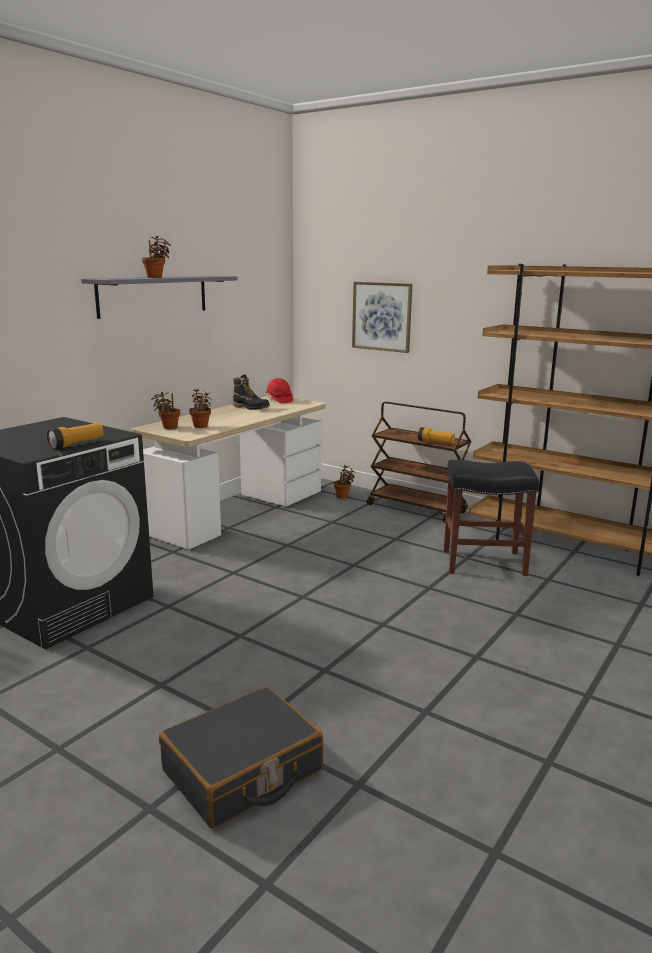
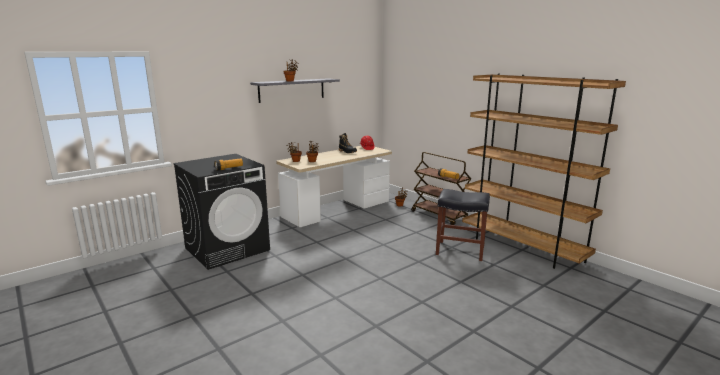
camera: 15 degrees right, 0 degrees up
black suitcase [159,686,324,828] -> none
picture [352,282,412,353] -> none

